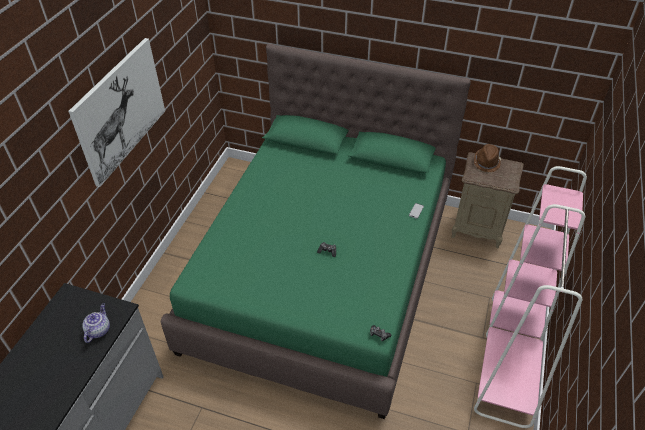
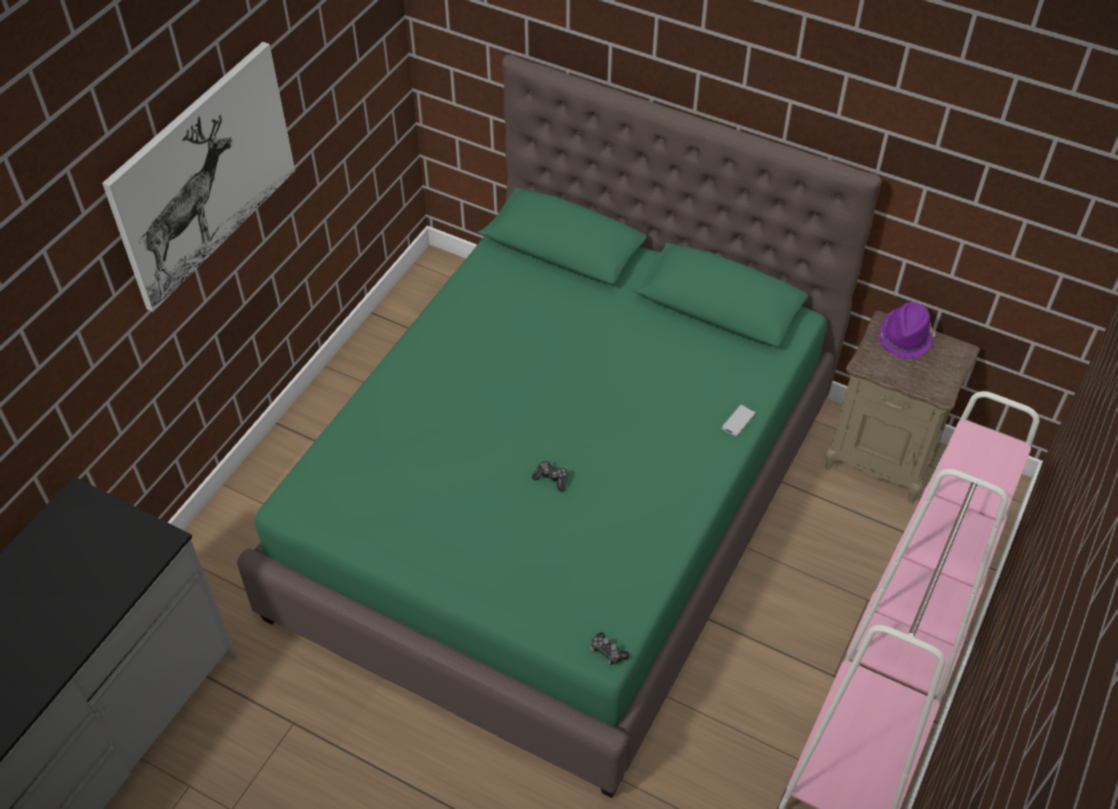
camera: 10 degrees right, 5 degrees up
teapot [82,303,110,343] -> none
brown hat [474,144,501,172] -> purple hat [879,302,936,359]

